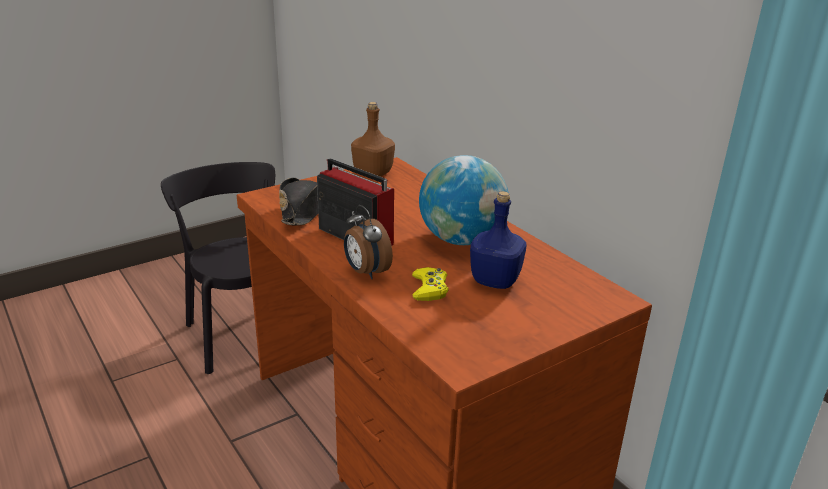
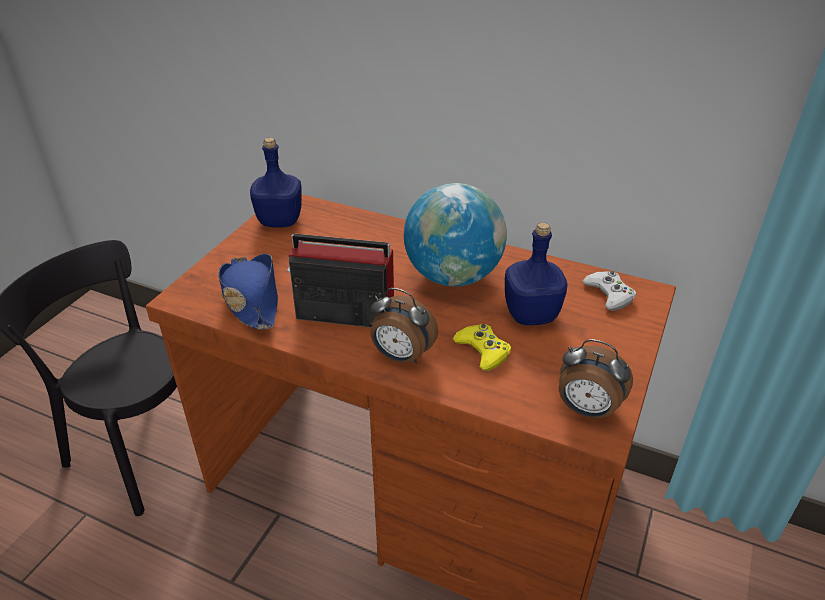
camera: 30 degrees left, 10 degrees up
black hat [279,177,318,226] -> blue hat [218,254,278,330]
brown bottle [351,102,395,177] -> blue bottle [250,138,302,228]
none -> alarm clock [559,339,633,419]
none -> white game controller [583,271,636,311]

